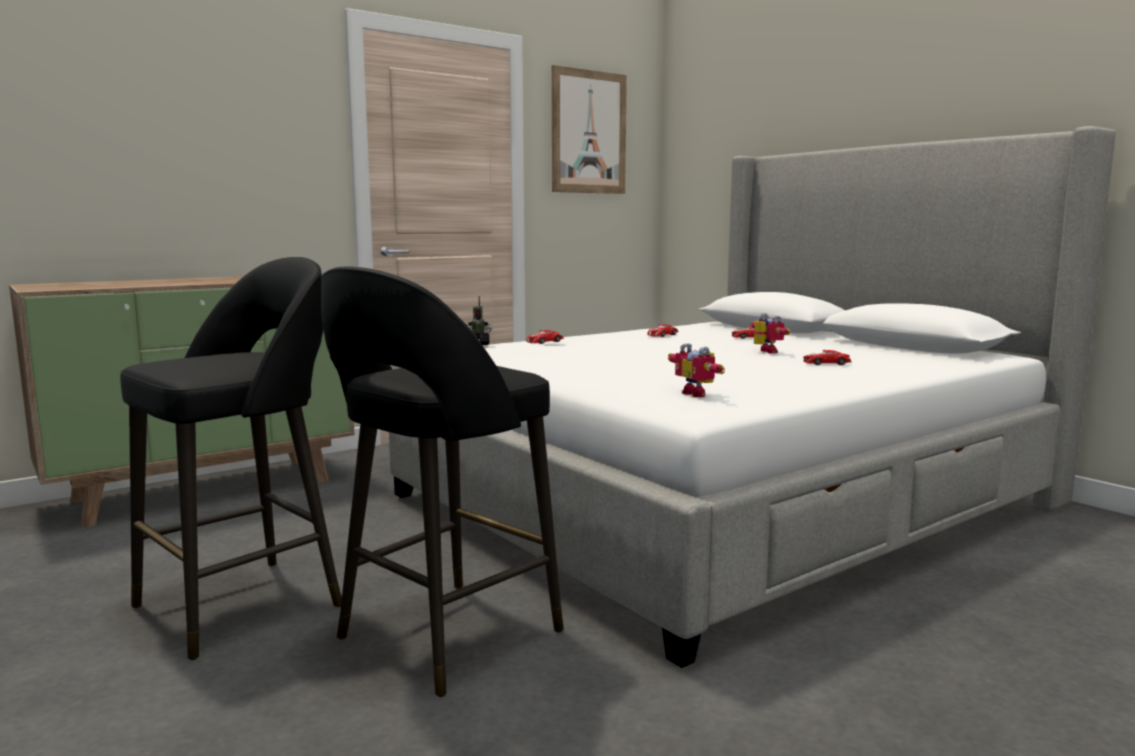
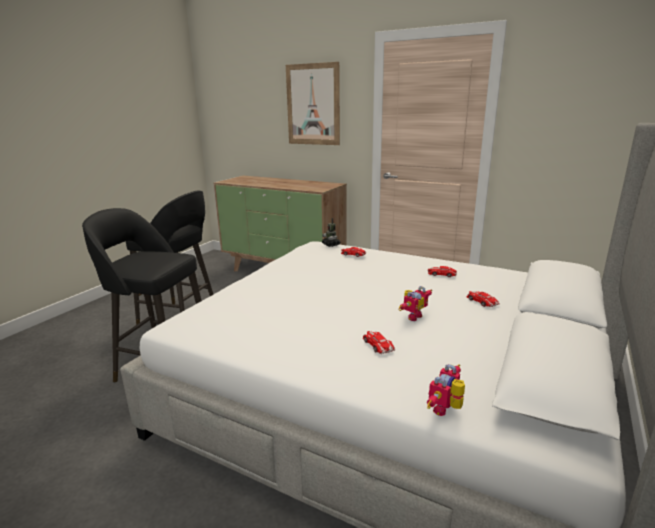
camera: 65 degrees right, 10 degrees up
picture [552,65,627,194] -> picture moved to [286,62,340,145]
toy robot [668,343,725,397] -> toy robot moved to [427,364,465,416]

